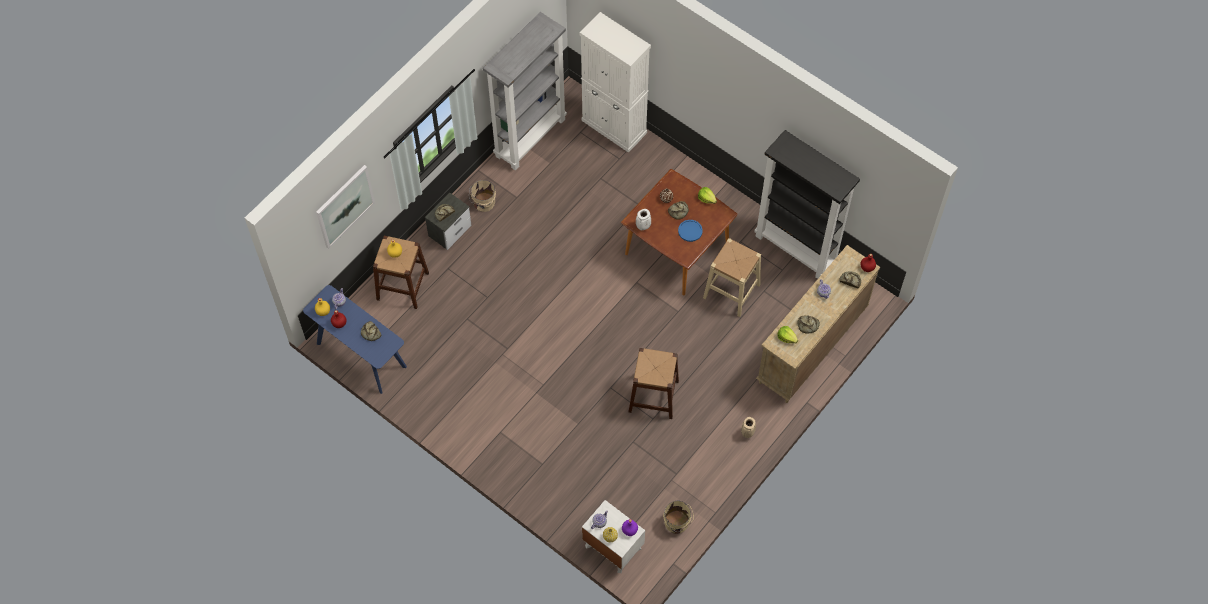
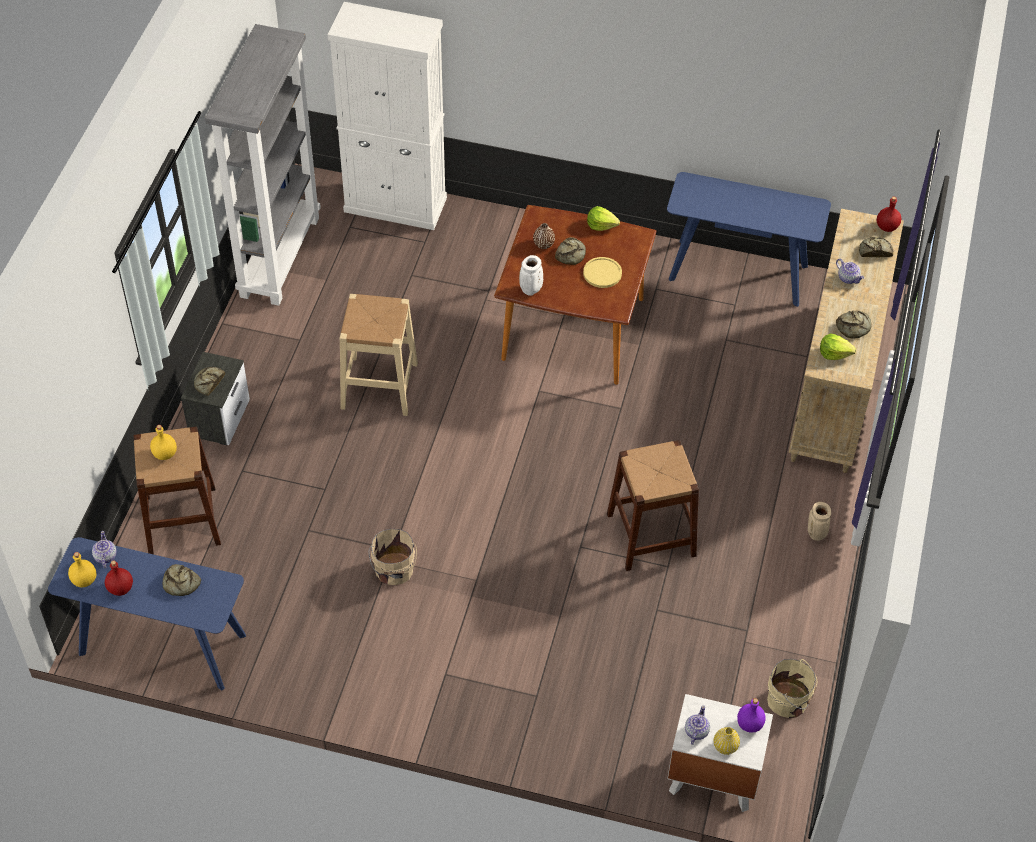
camera: 25 degrees left, 10 degrees down
picture [316,165,375,249] -> none
beige bucket [469,180,496,212] -> beige bucket moved to [368,529,417,585]
blue plate [678,220,703,242] -> yellow plate [583,257,622,288]
beige stool [703,238,761,317] -> beige stool moved to [339,294,418,416]
black bookcase [754,130,860,279] -> blue console table [667,172,831,307]

